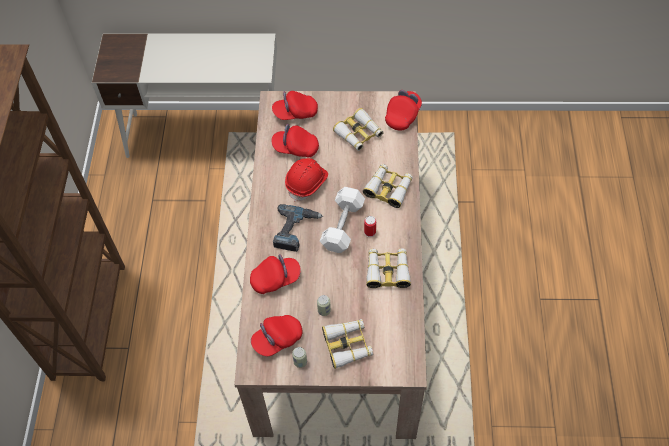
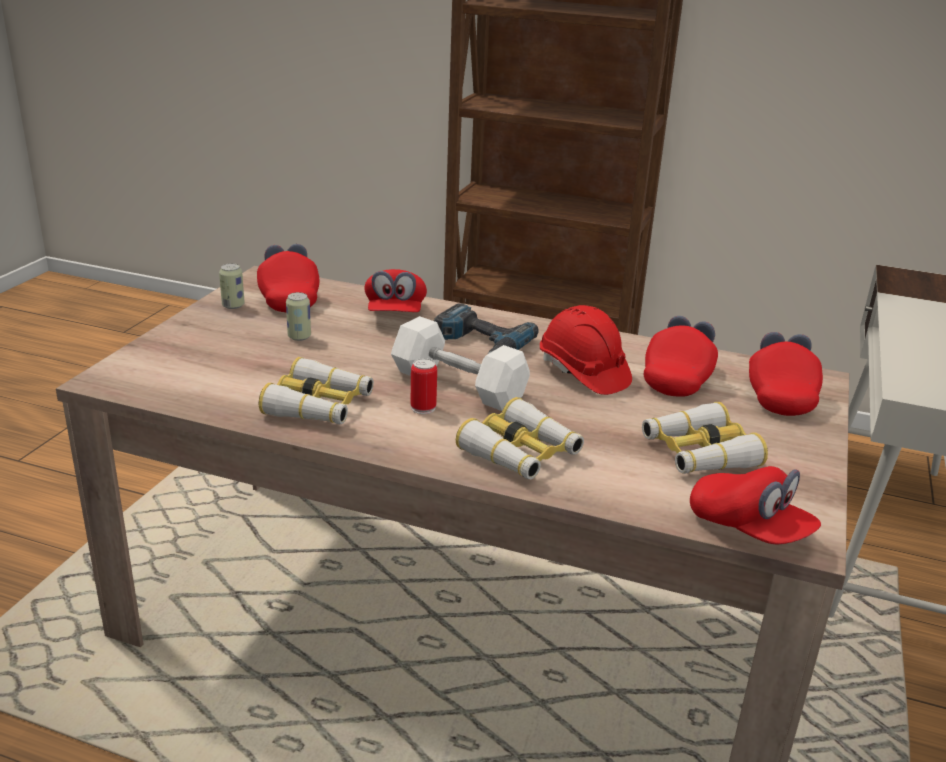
camera: 105 degrees right, 30 degrees down
binoculars [322,319,373,369] -> none

